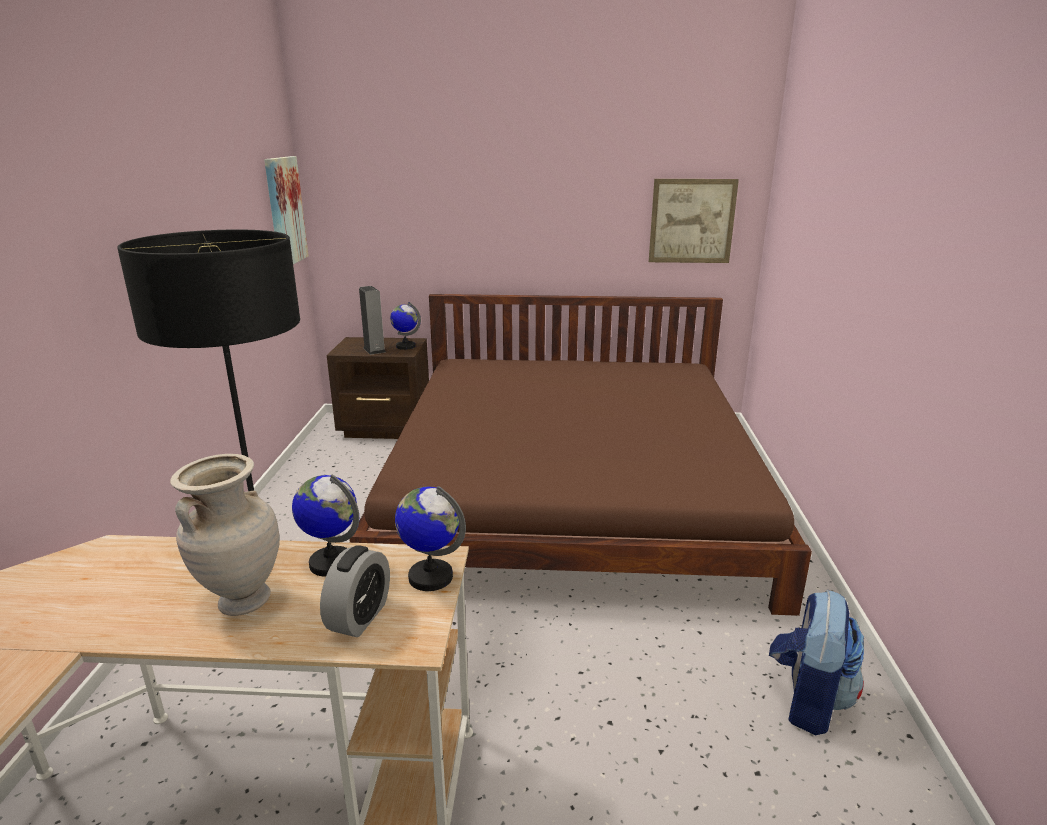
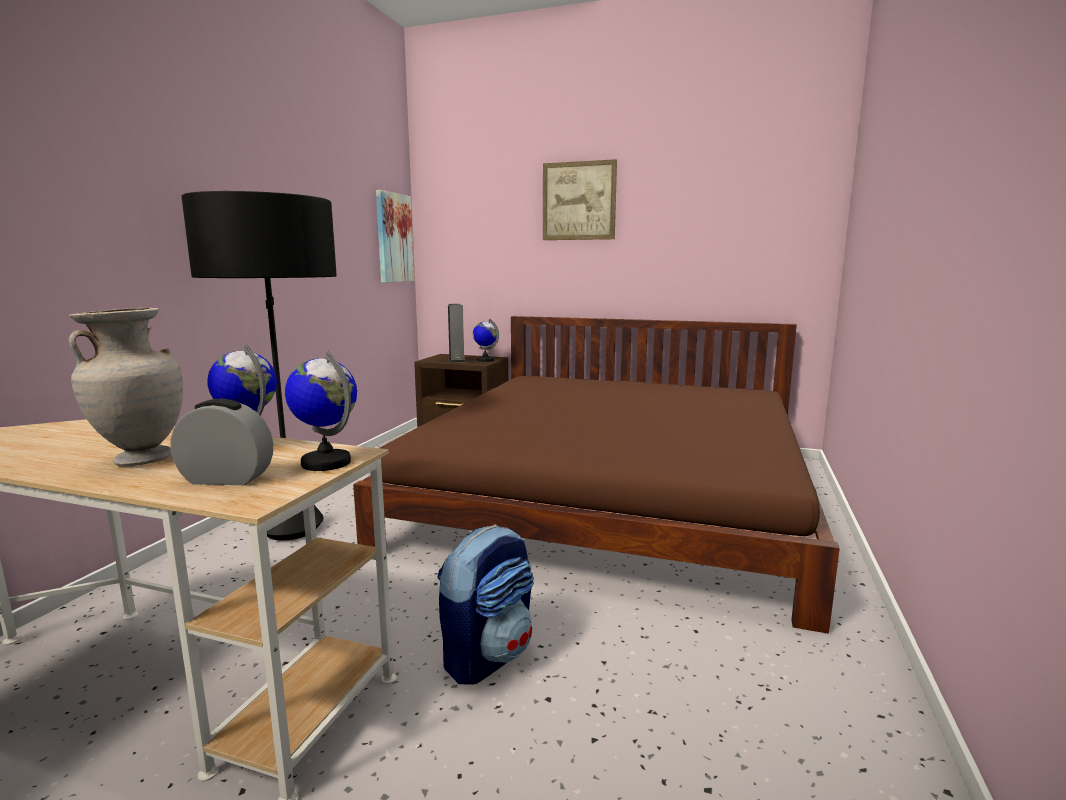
camera: 15 degrees right, 10 degrees down
alarm clock [320,545,390,637] -> alarm clock turned 120 degrees counterclockwise [171,399,273,485]
picture [649,179,739,263] -> picture moved to [543,159,617,240]
backpack [769,590,864,735] -> backpack moved to [437,525,534,685]

